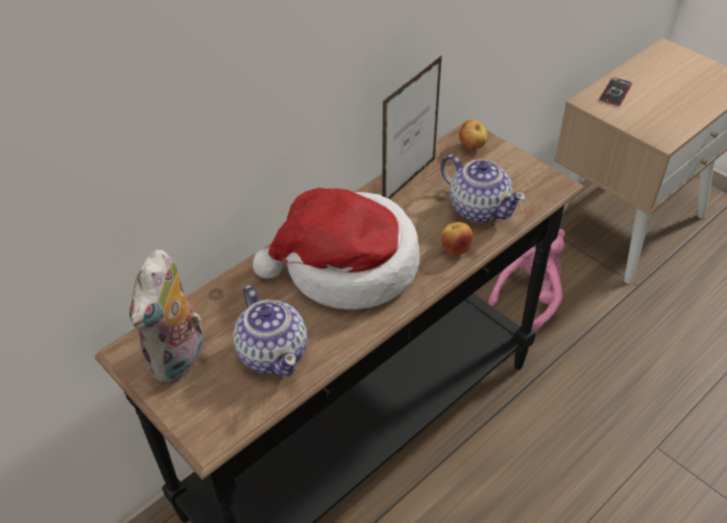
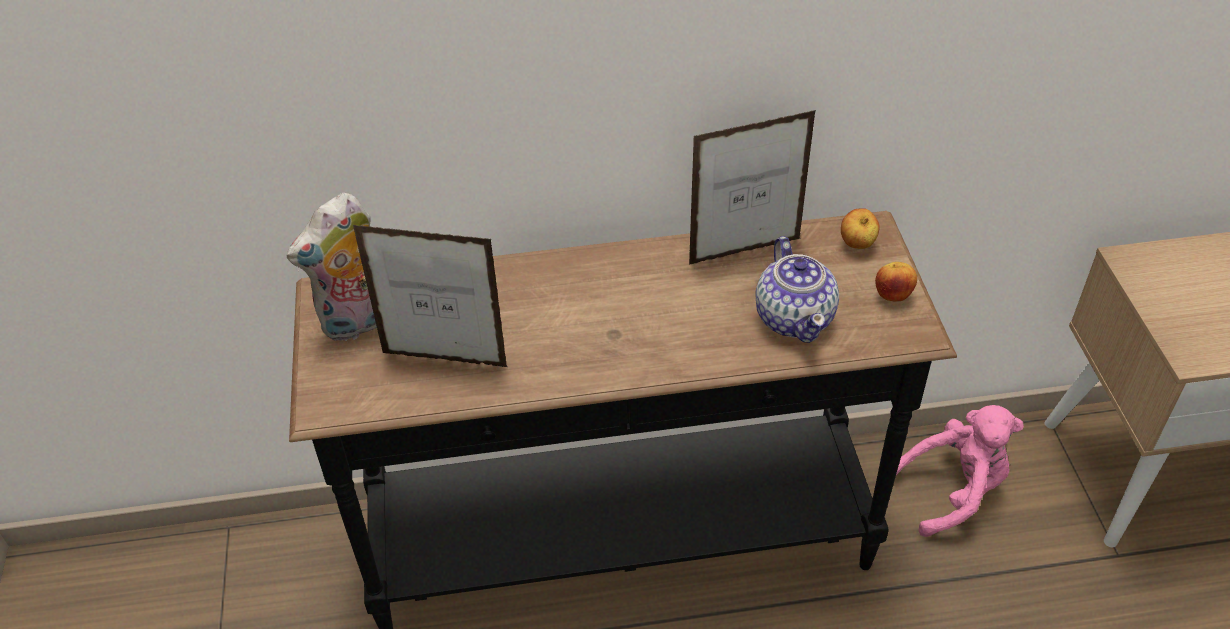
camera: 35 degrees right, 0 degrees up
teapot [233,285,308,377] -> picture frame [353,225,507,367]
hat [253,188,420,310] -> none
apple [441,222,473,255] -> apple moved to [875,262,917,302]
phone [599,77,632,106] -> none

